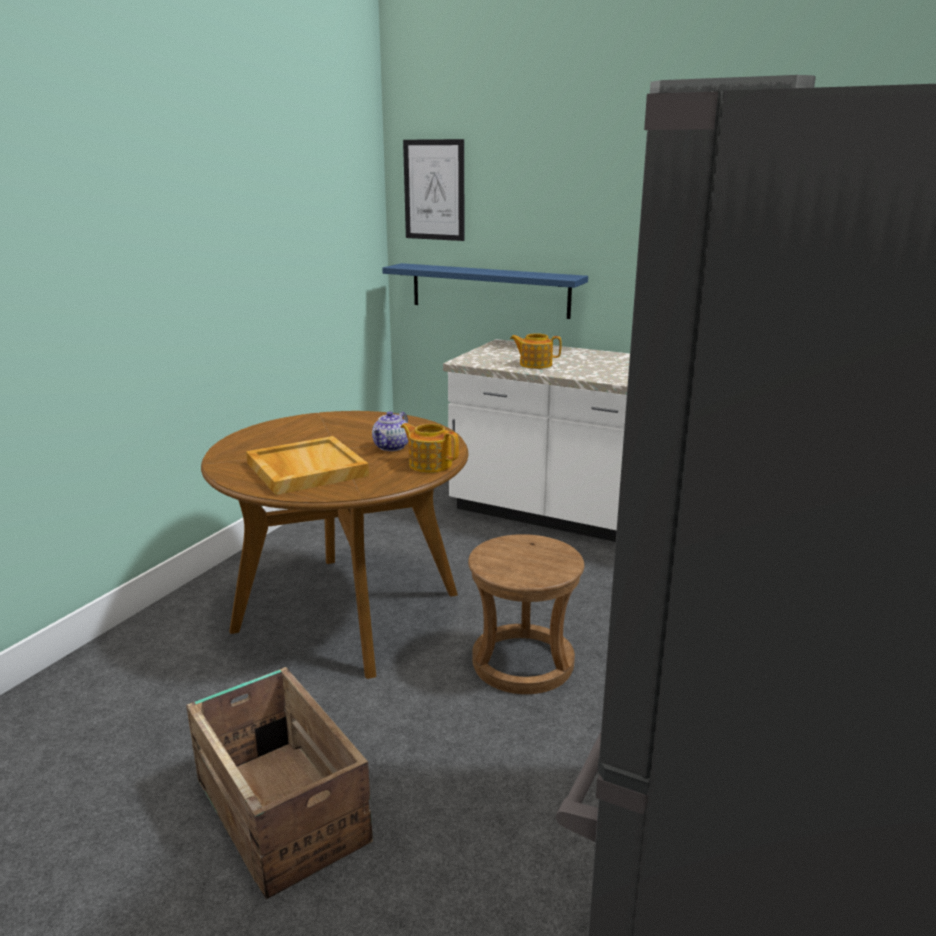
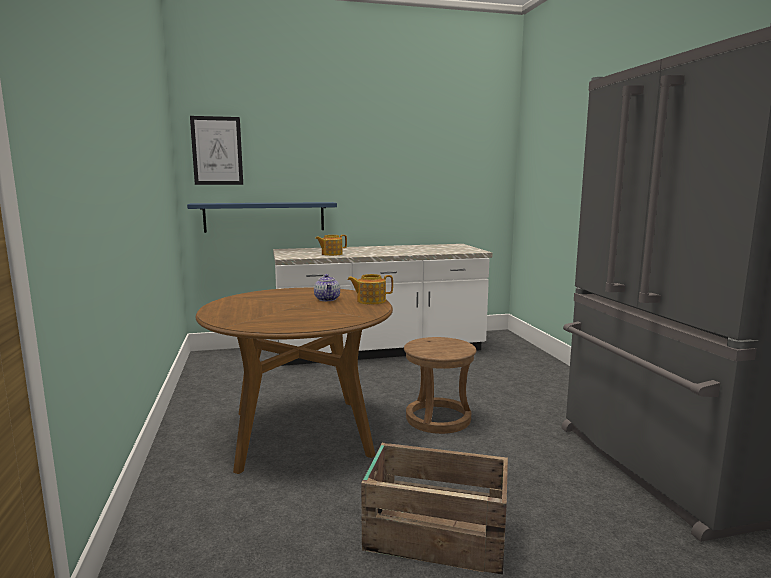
camera: 40 degrees left, 10 degrees down
beige tray [246,436,369,495] -> none

